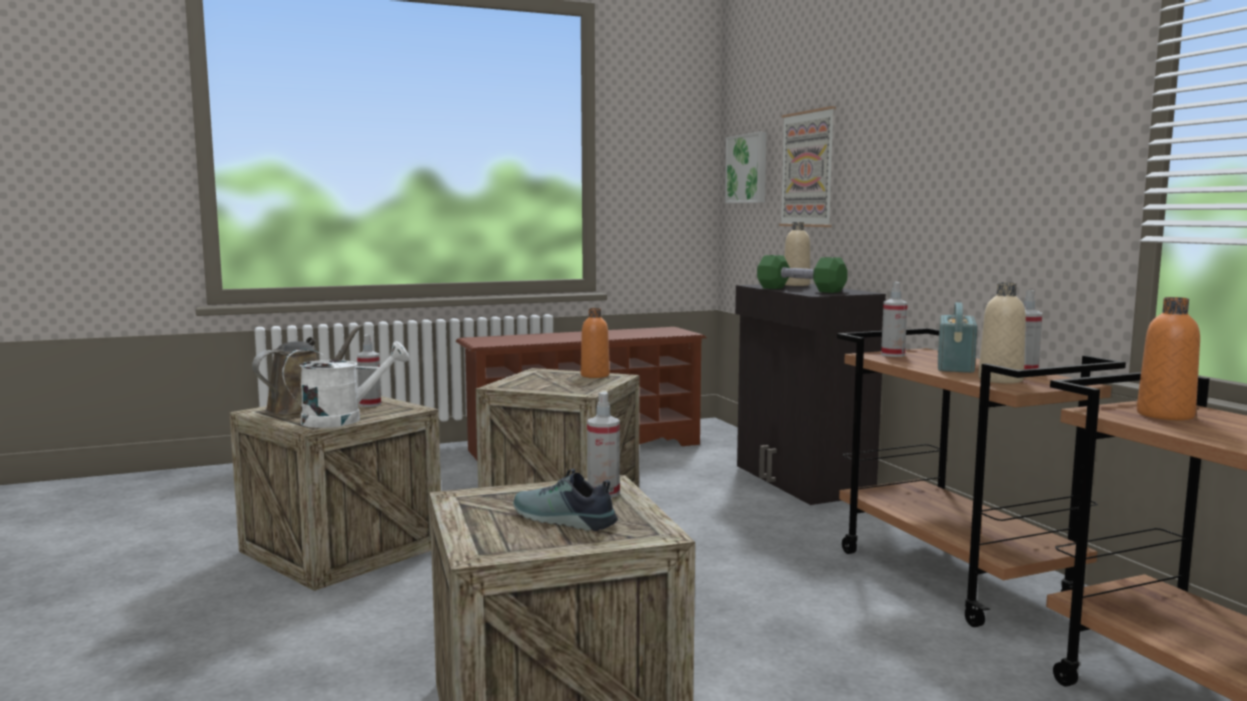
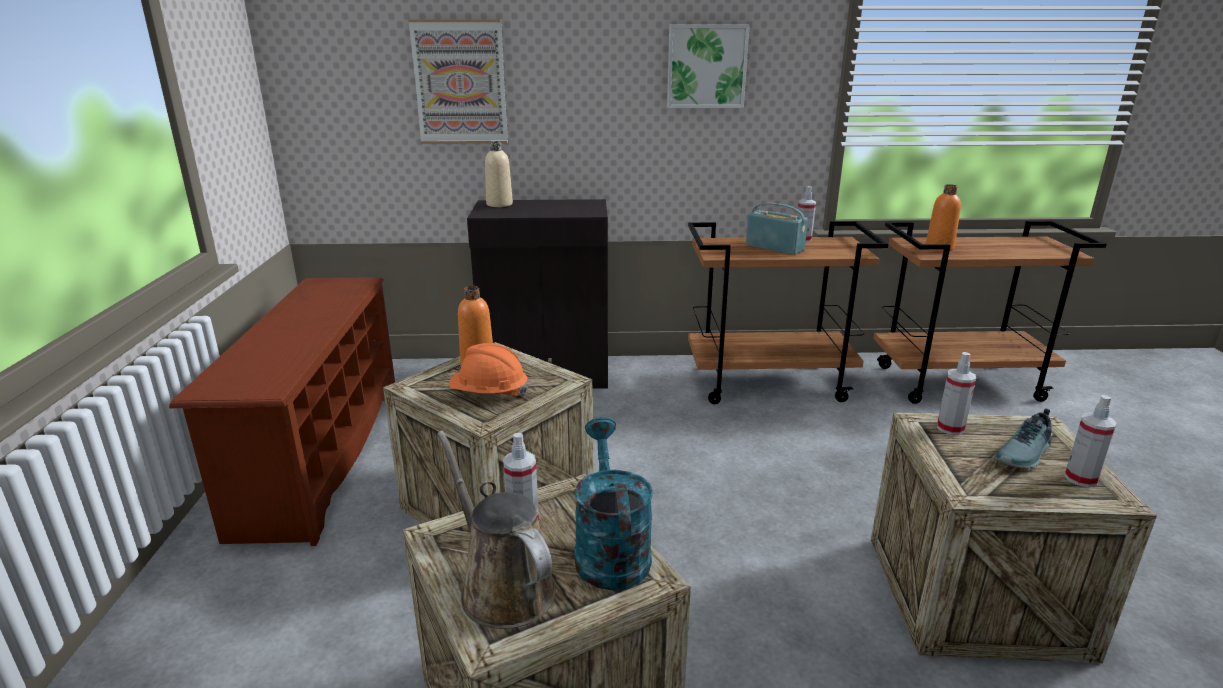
camera: 70 degrees left, 15 degrees up
white watering can [282,341,409,428] -> turquoise watering can [575,417,653,590]
picture [725,132,767,203] -> picture moved to [667,25,750,108]
green dumbbell [757,255,848,293] -> none
spray bottle [881,282,908,357] -> spray bottle moved to [1064,395,1117,487]
beige bottle [978,282,1026,384] -> none
none -> orange hard hat [448,343,529,396]

